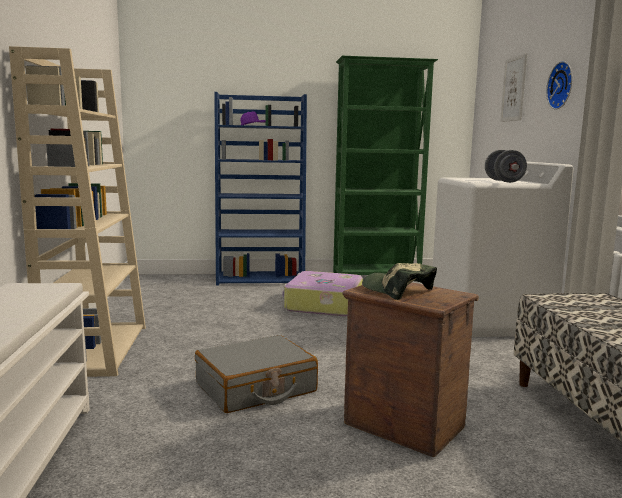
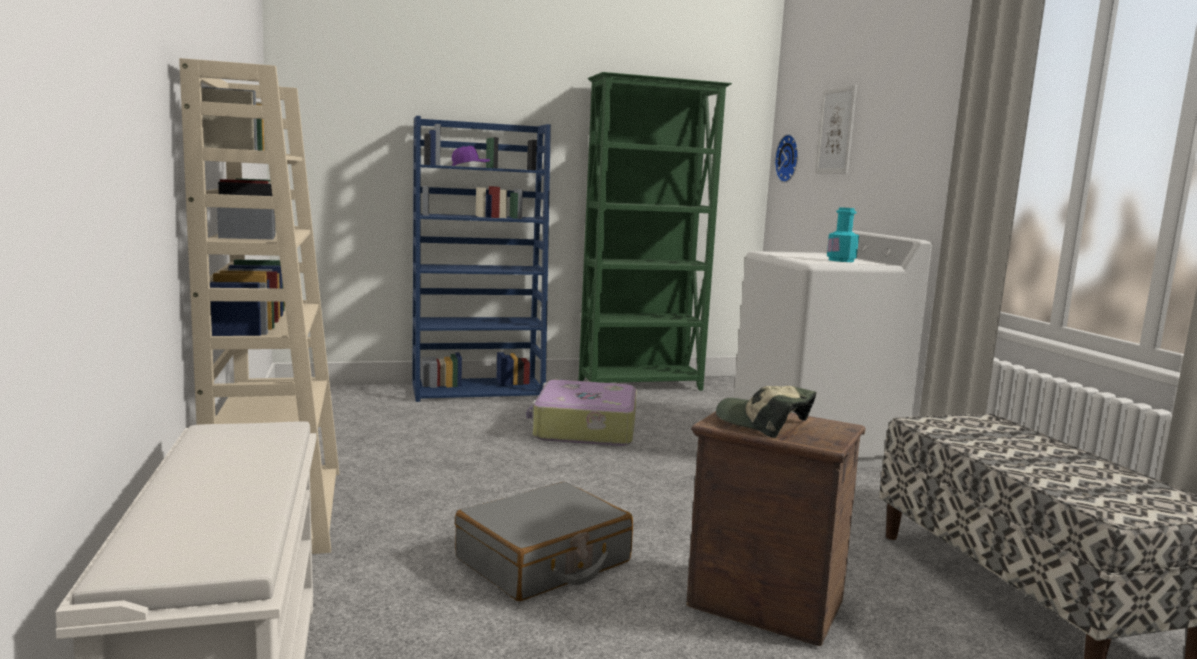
camera: 10 degrees left, 0 degrees up
grey dumbbell [485,150,527,183] -> turquoise bottle [827,207,859,262]
wall clock [546,61,573,109] -> wall clock moved to [774,134,799,183]

